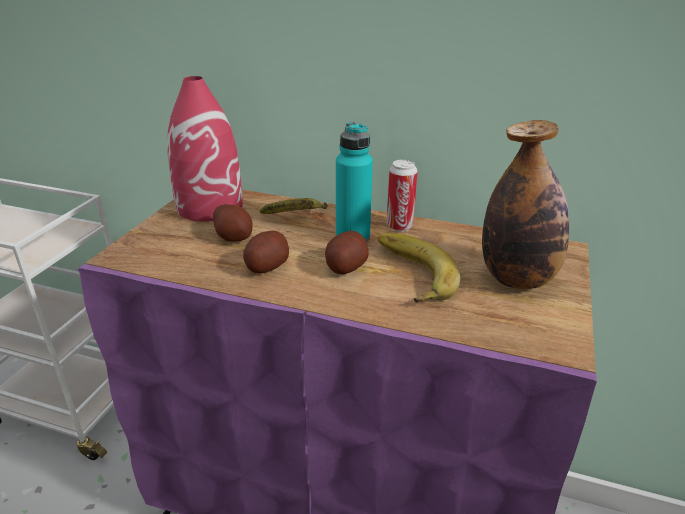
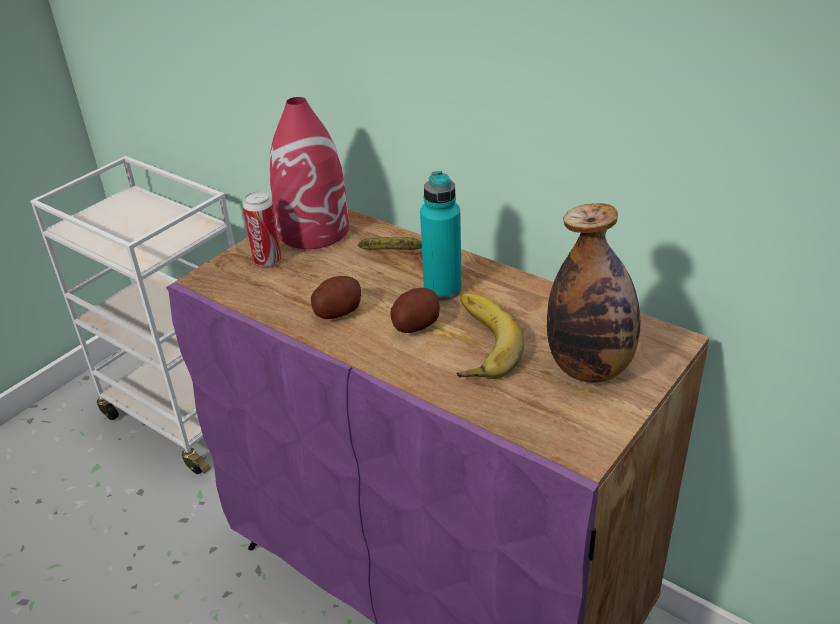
camera: 20 degrees right, 5 degrees up
potato [213,204,253,242] -> none
can [387,159,418,232] -> can moved to [243,192,281,267]

